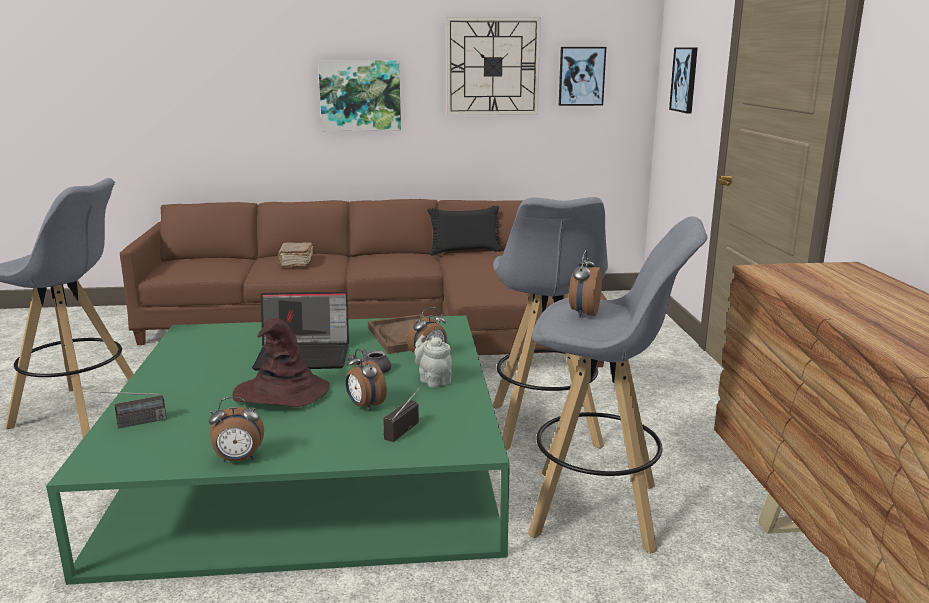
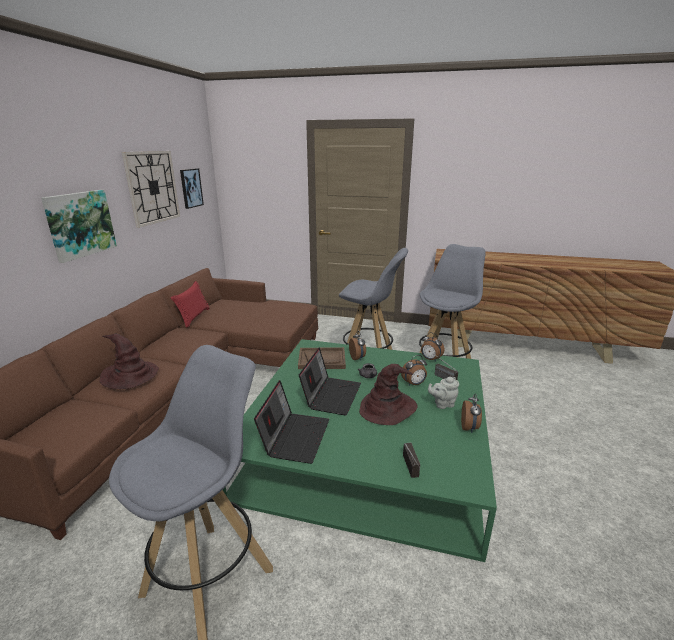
camera: 70 degrees left, 5 degrees up
brown book [278,242,313,267] -> brown hat [99,334,159,389]
grey teapot [415,335,452,388] -> grey teapot moved to [428,377,459,409]
black pillow [427,206,501,256] -> red pillow [171,281,210,328]
alarm clock [569,250,602,318] -> alarm clock moved to [421,332,444,362]
picture [669,47,698,113] -> none
none -> laptop [254,380,329,464]

